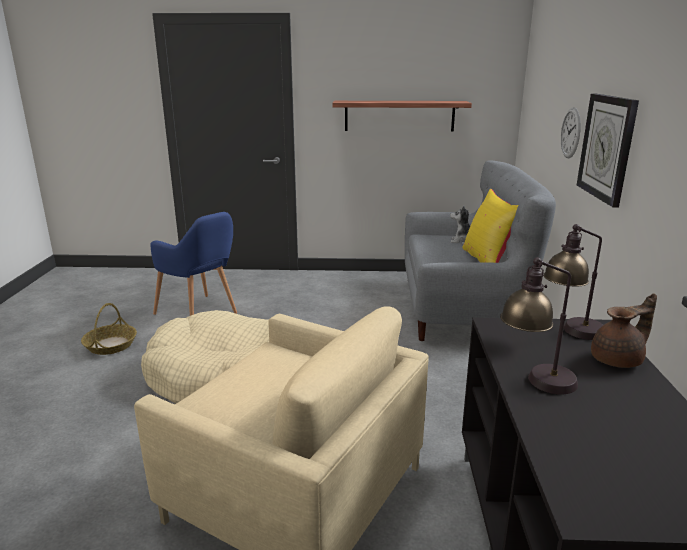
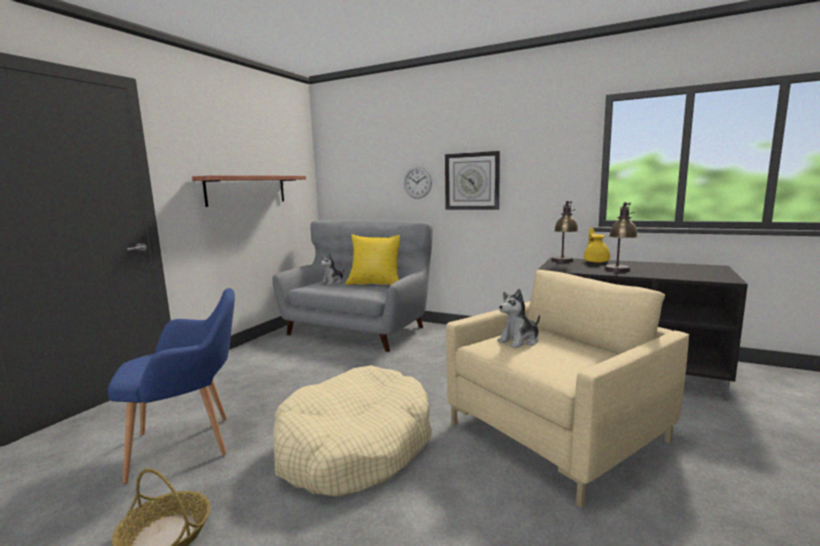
camera: 65 degrees left, 10 degrees down
brown teapot [591,293,657,368] -> yellow teapot [584,227,610,263]
none -> plush toy [497,289,540,348]

